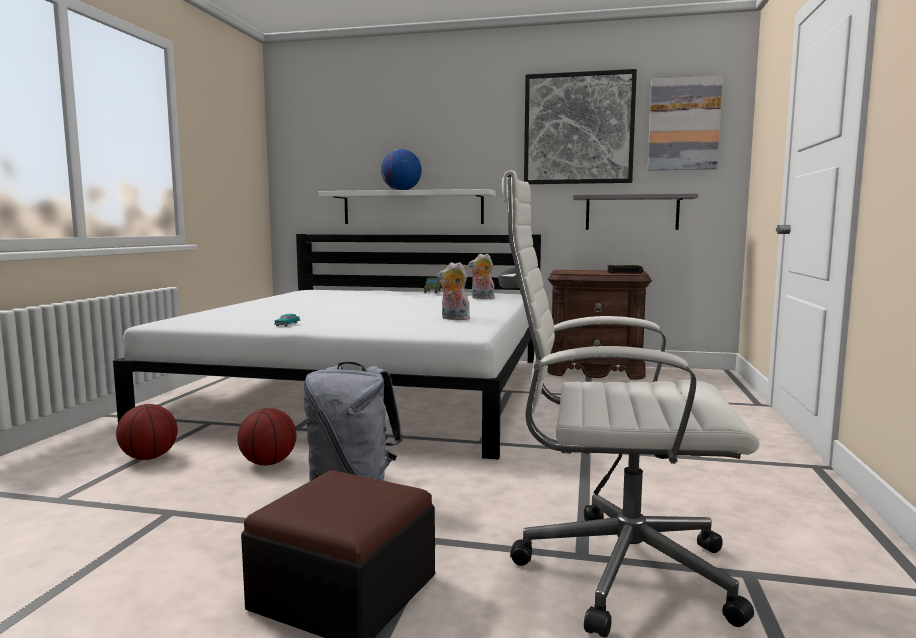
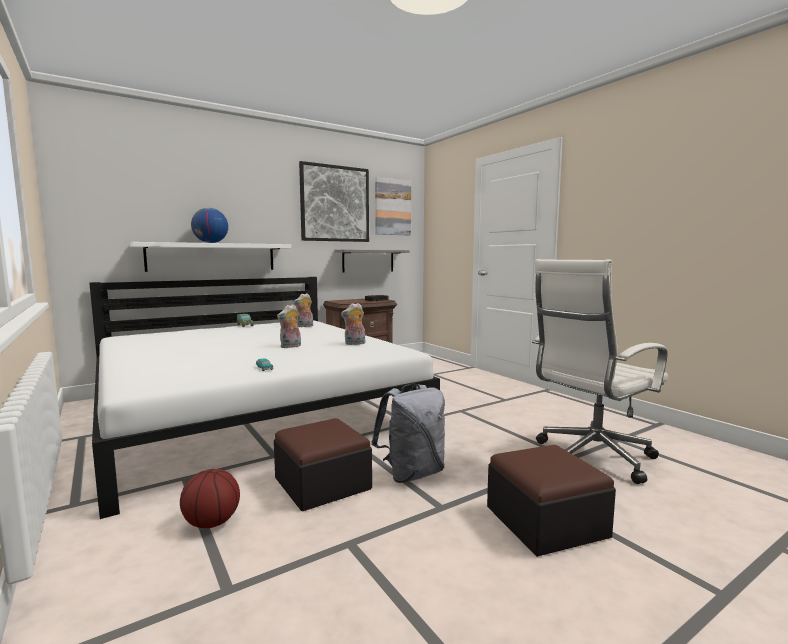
camera: 45 degrees left, 0 degrees up
basketball [237,408,296,466] -> ottoman [274,418,372,511]
none -> plush toy [277,304,301,348]

